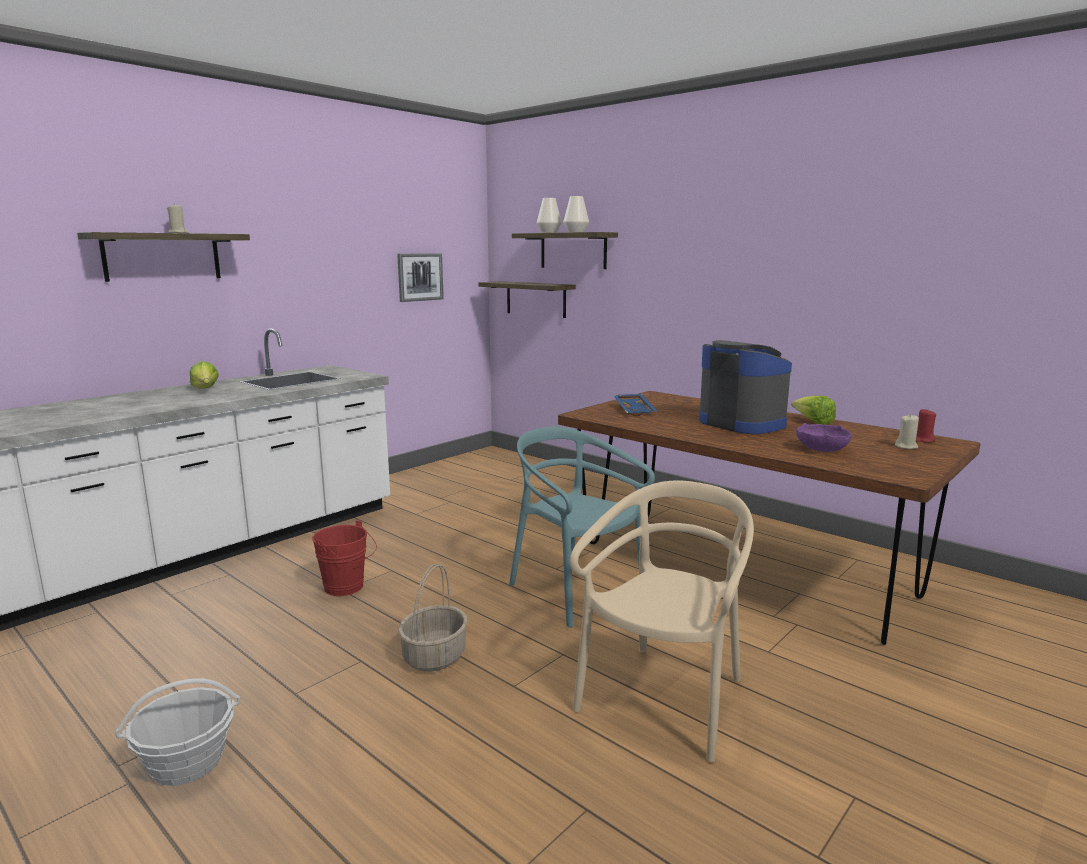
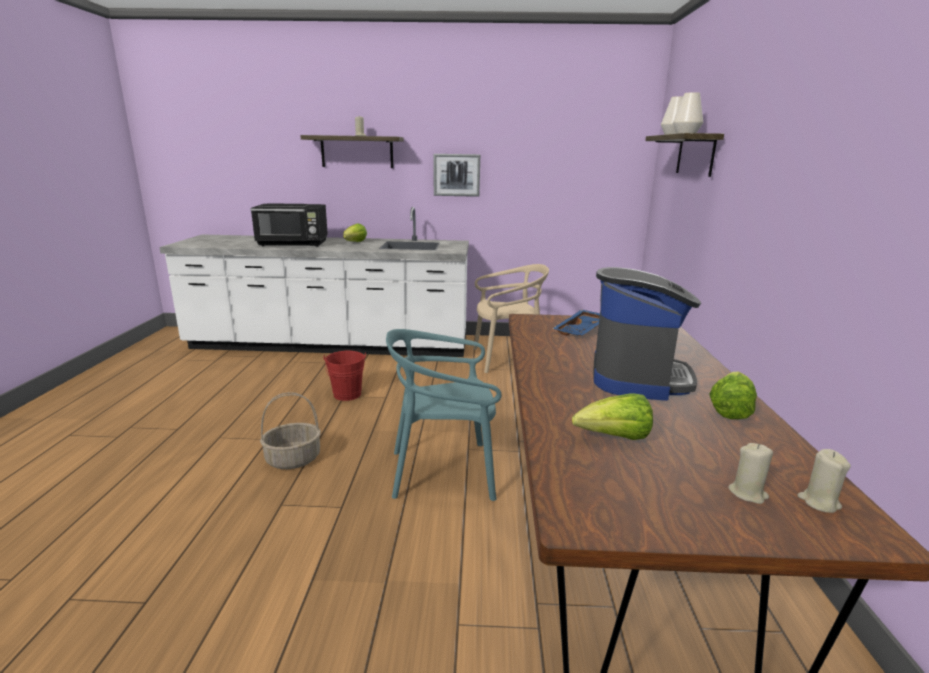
camera: 50 degrees right, 5 degrees up
basket [115,678,240,786] -> none
picture [397,253,444,302] -> picture moved to [434,154,480,197]
shelf [479,281,576,318] -> none
turquoise chair [509,427,655,628] -> turquoise chair turned 105 degrees counterclockwise [386,329,502,501]
beige chair [570,480,754,762] -> beige chair moved to [473,264,549,373]
purple bowl [796,423,852,452] -> lettuce [572,393,653,440]
red candle [916,409,936,443] -> beige candle [797,449,851,513]
none -> black microwave [250,203,328,247]

